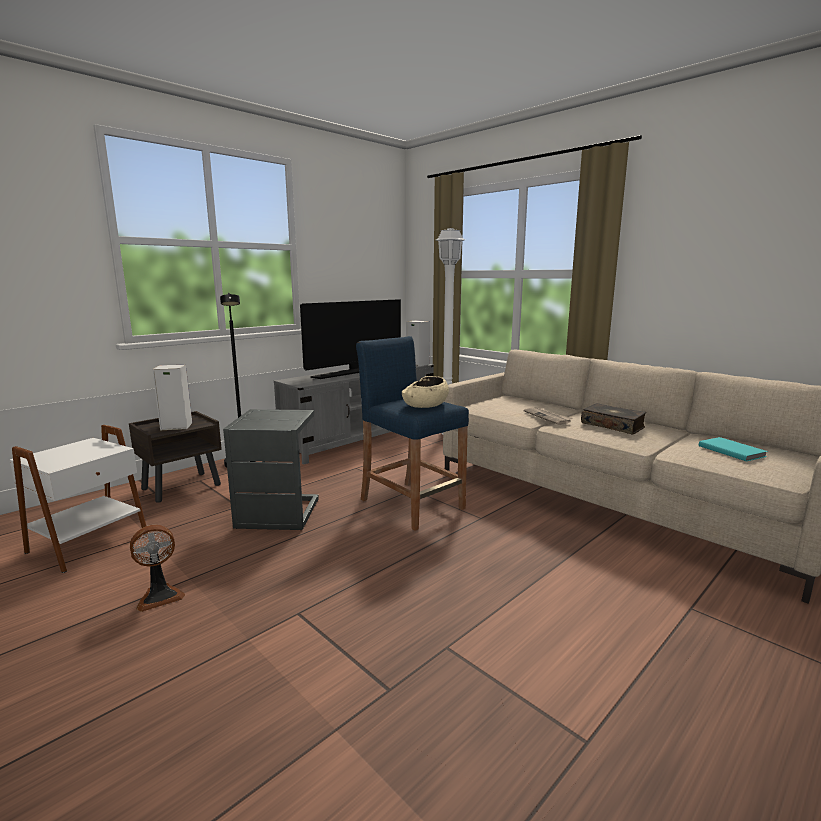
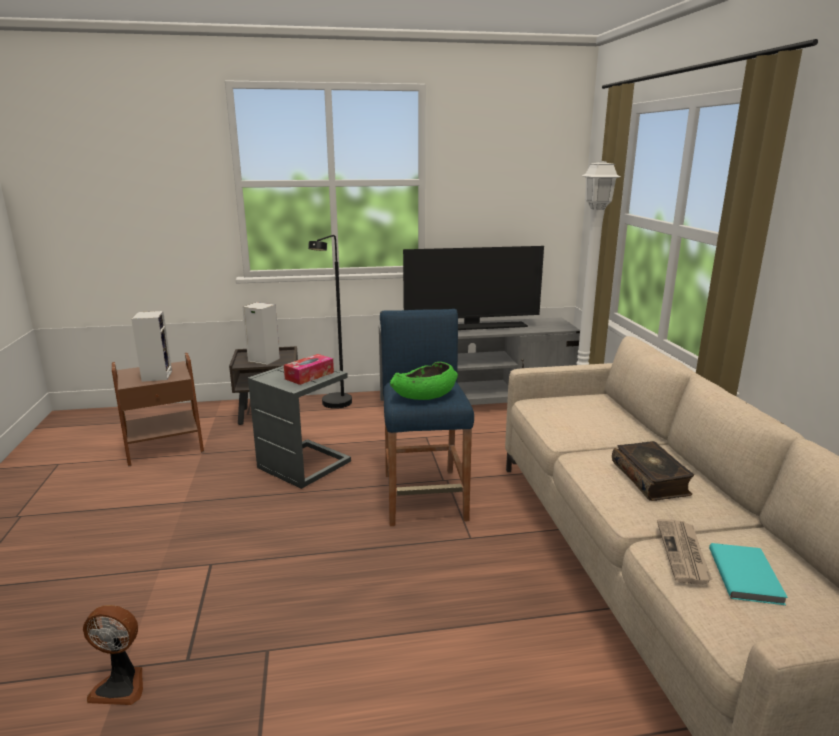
camera: 35 degrees right, 5 degrees up
white side table [10,425,148,573] -> brown side table [112,353,204,466]
fan [130,525,185,612] -> fan moved to [83,605,143,705]
beige bowl [402,376,449,408] -> green bowl [390,362,458,400]
speaker [406,320,430,366] -> speaker moved to [131,311,172,382]
newspaper [523,408,573,425] -> newspaper moved to [657,519,712,585]
none -> tissue box [284,354,334,385]

